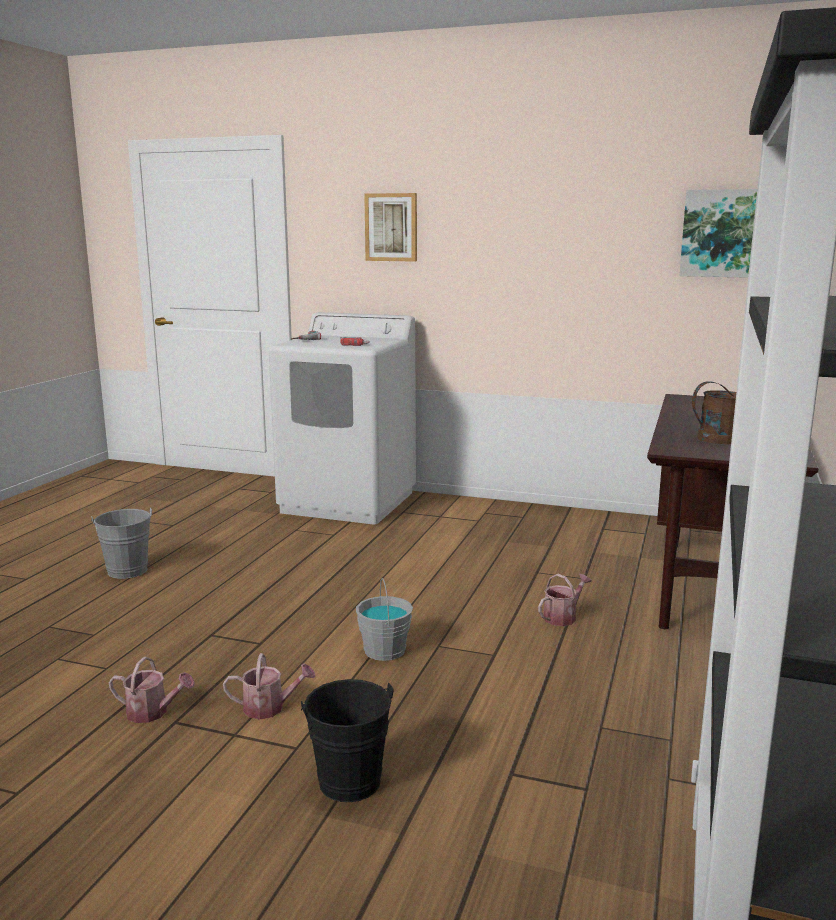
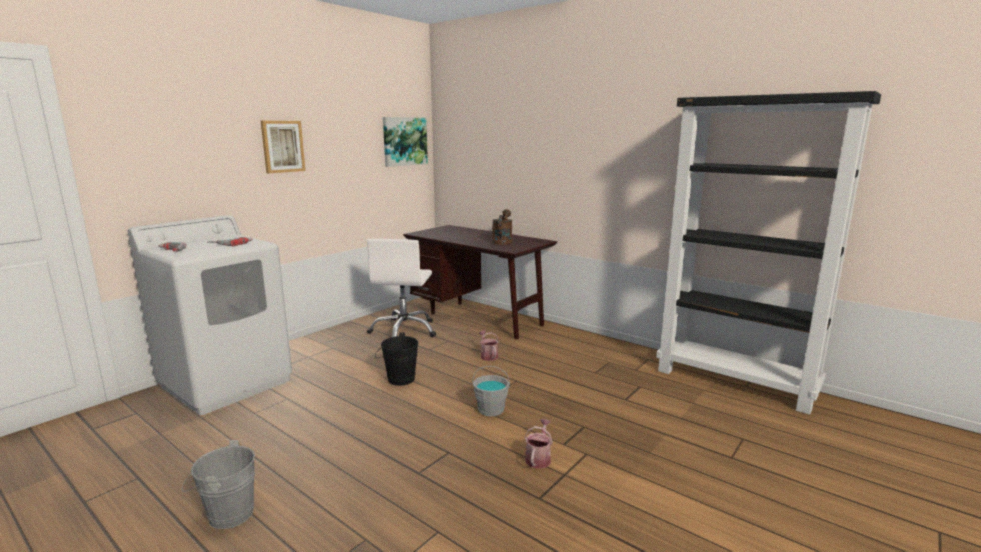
camera: 70 degrees left, 0 degrees up
watering can [109,657,195,723] -> none
black bucket [301,679,394,802] -> black bucket moved to [375,332,418,386]
picture [364,193,417,262] -> picture moved to [261,121,306,173]
none -> white office chair [367,239,436,337]

